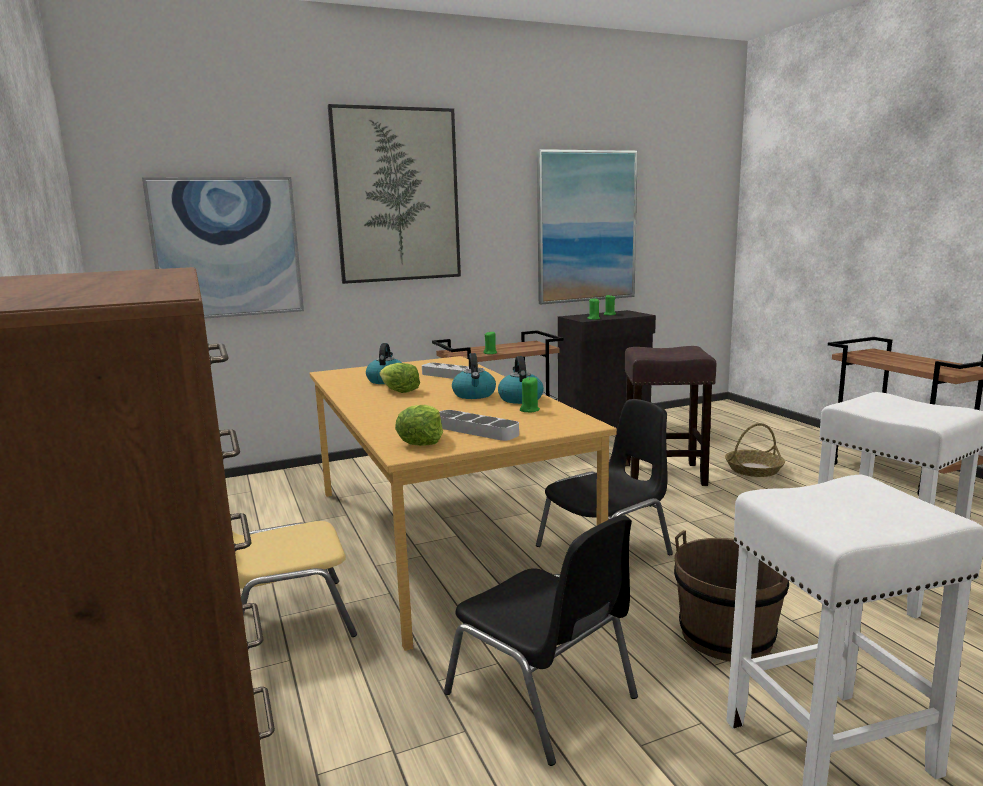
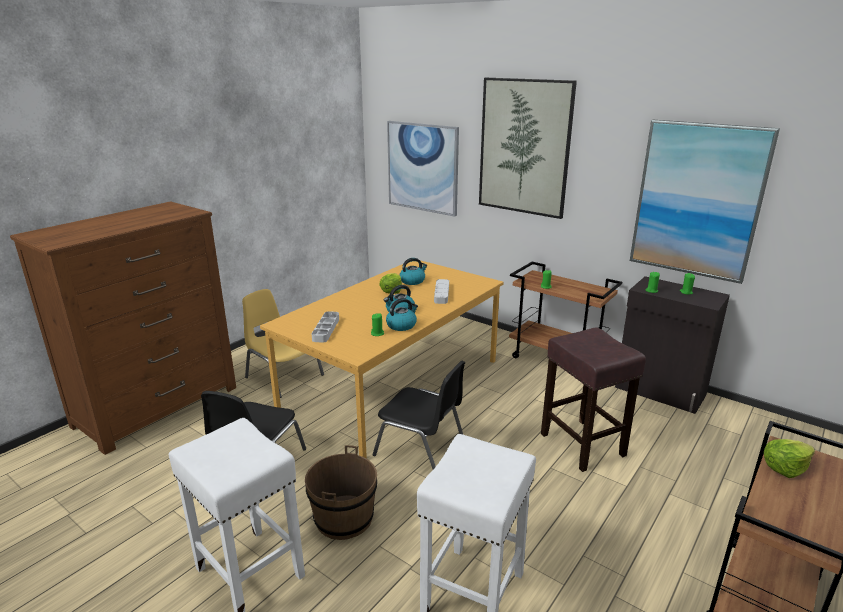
camera: 60 degrees right, 10 degrees up
lettuce [395,405,443,446] -> lettuce moved to [764,439,815,478]
basket [725,423,785,477] -> none

